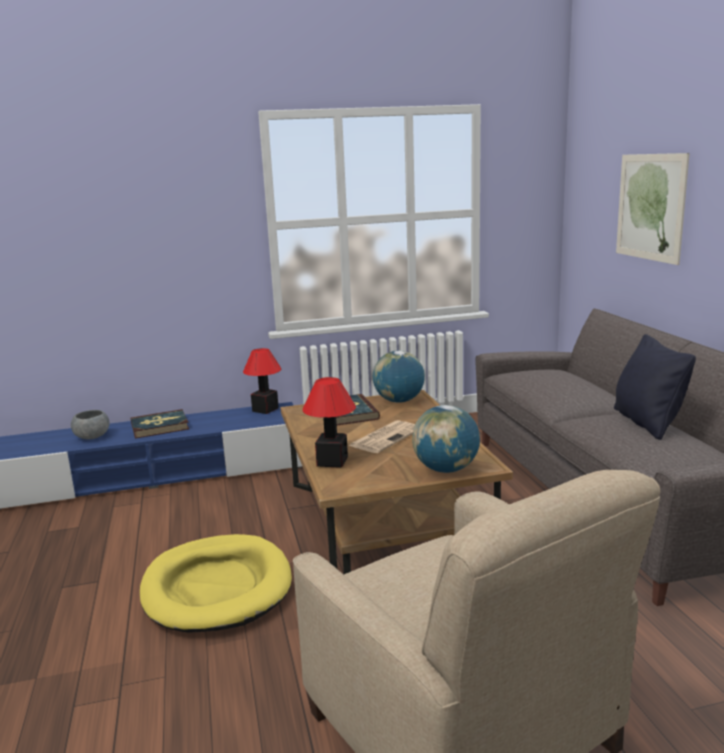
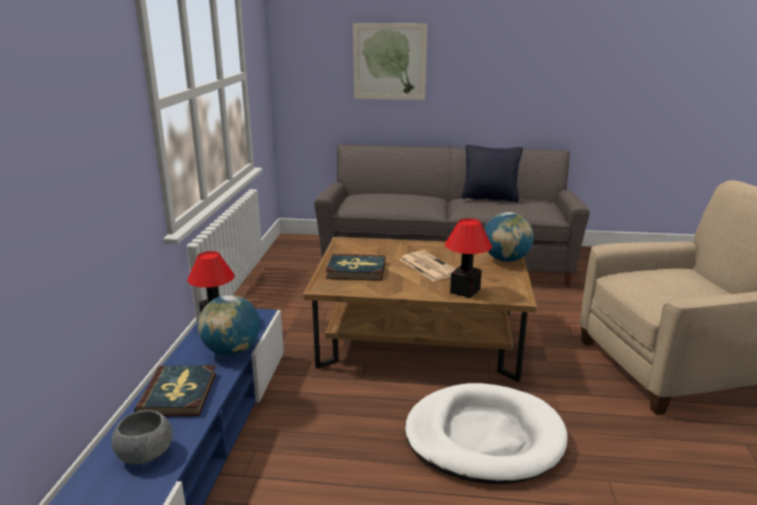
camera: 70 degrees left, 5 degrees up
yellow dog bed [140,534,292,633] -> white dog bed [405,383,568,484]
globe [373,351,425,403] -> globe moved to [198,295,260,356]

